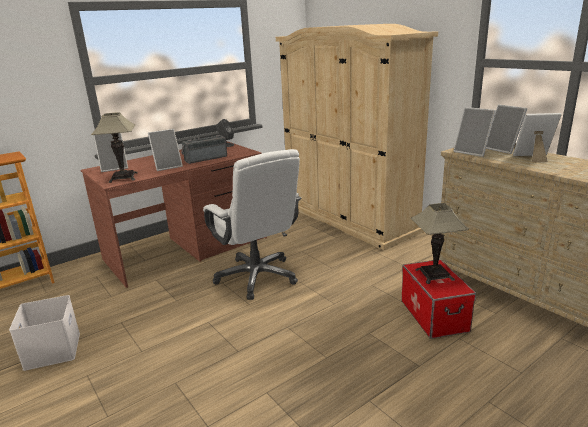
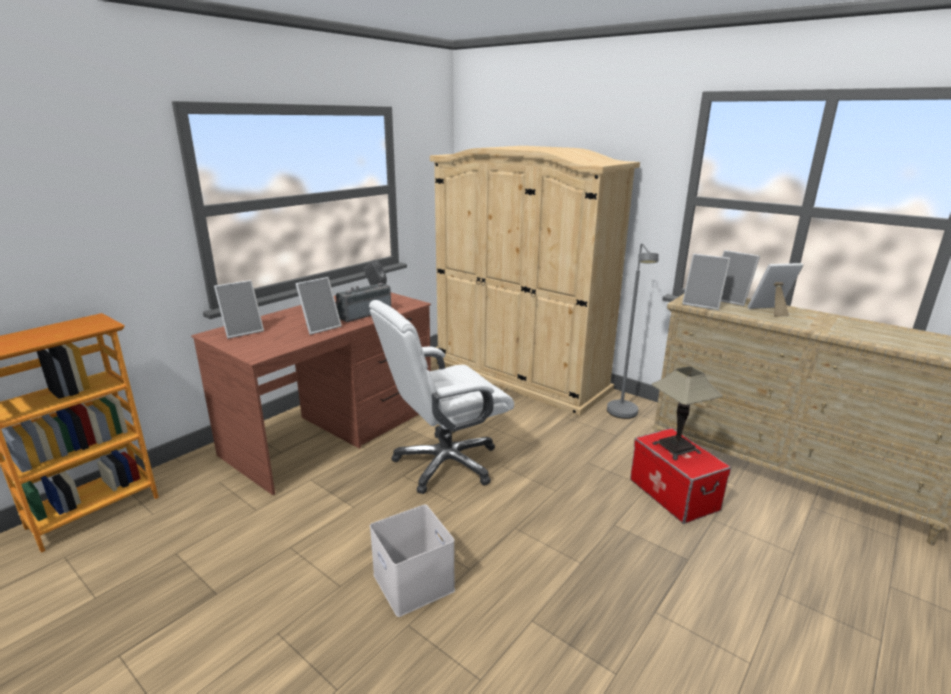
camera: 15 degrees left, 0 degrees up
white storage box [9,295,80,371] -> white storage box moved to [370,504,455,617]
table lamp [91,112,138,183] -> none
white office chair [203,149,301,300] -> white office chair turned 105 degrees clockwise [369,300,514,494]
none -> grey floor lamp [607,243,659,419]

